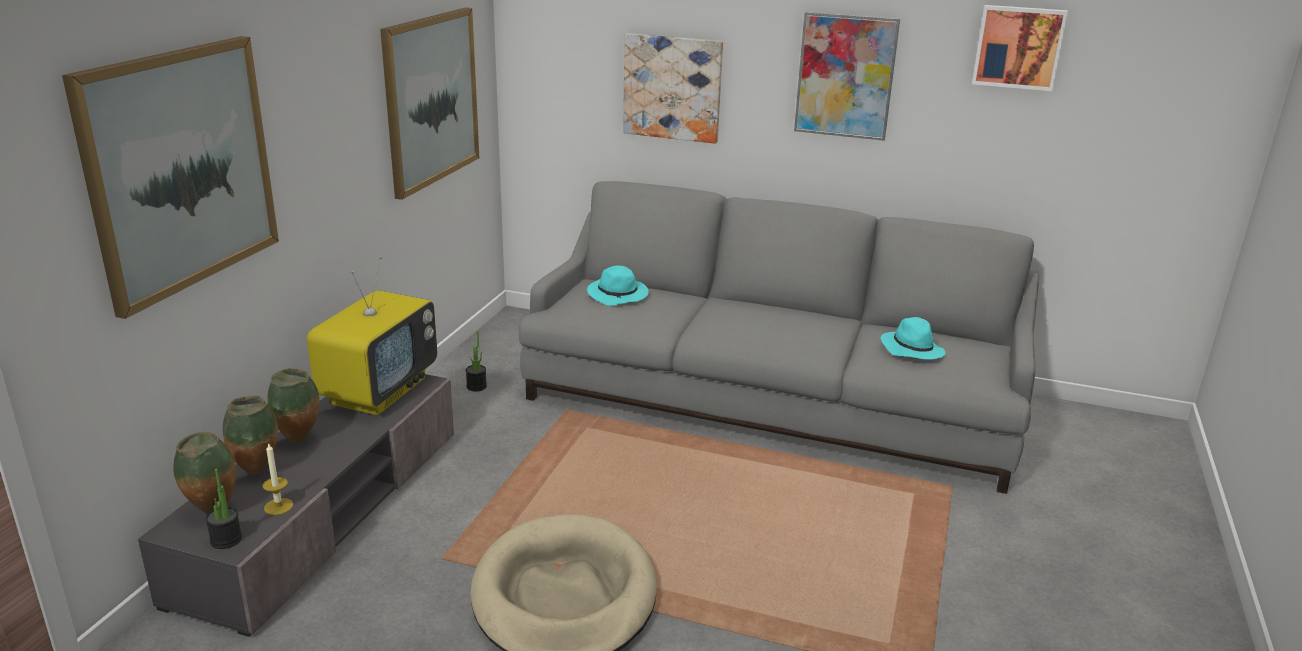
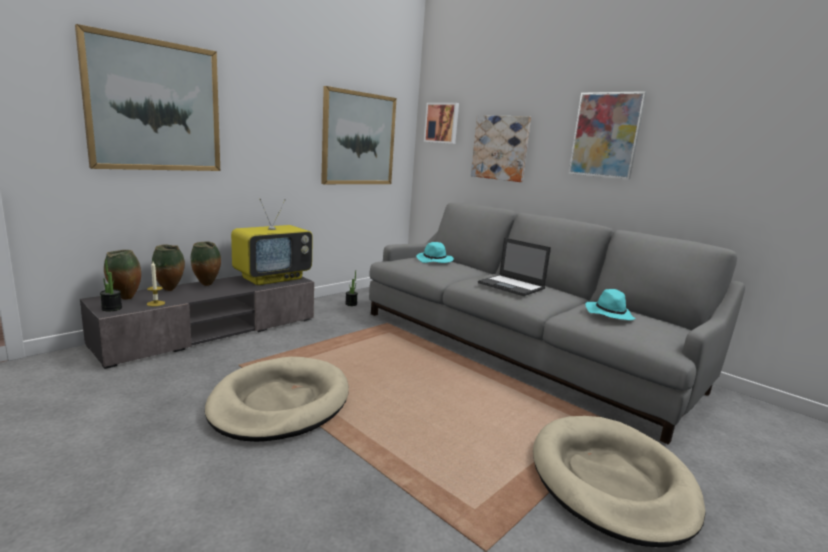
camera: 25 degrees right, 10 degrees down
picture [972,5,1068,91] -> picture moved to [424,103,459,144]
none -> laptop [478,238,551,296]
none -> beige dog bed [533,416,706,548]

